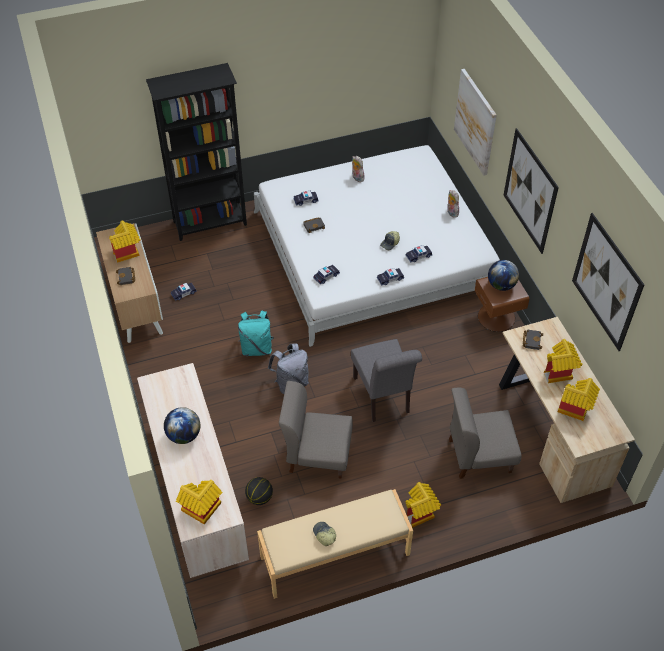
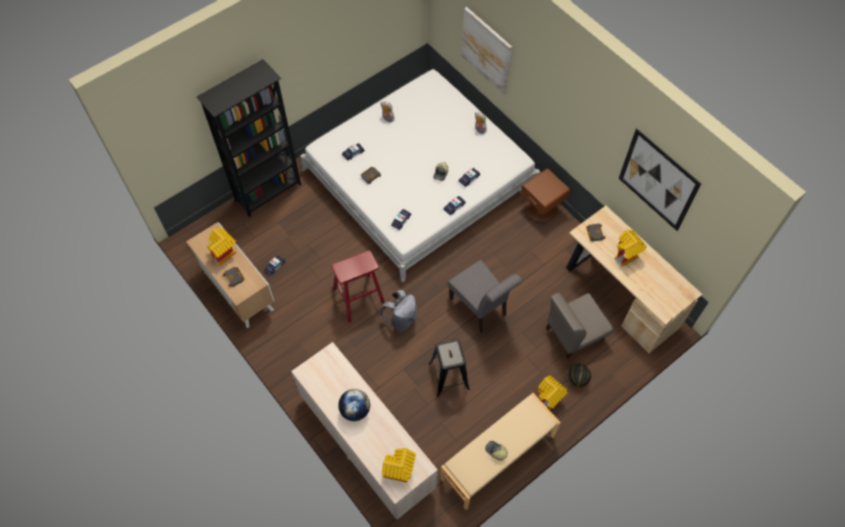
camera: 20 degrees left, 10 degrees up
turquoise backpack [238,310,274,356] -> red stool [331,250,387,323]
basketball [245,477,273,505] -> basketball moved to [568,364,591,387]
grey chair [279,381,353,479] -> black stool [429,339,470,397]
globe [488,260,519,291] -> none
picture [504,128,559,254] -> none
toy house [558,378,600,421] -> none

